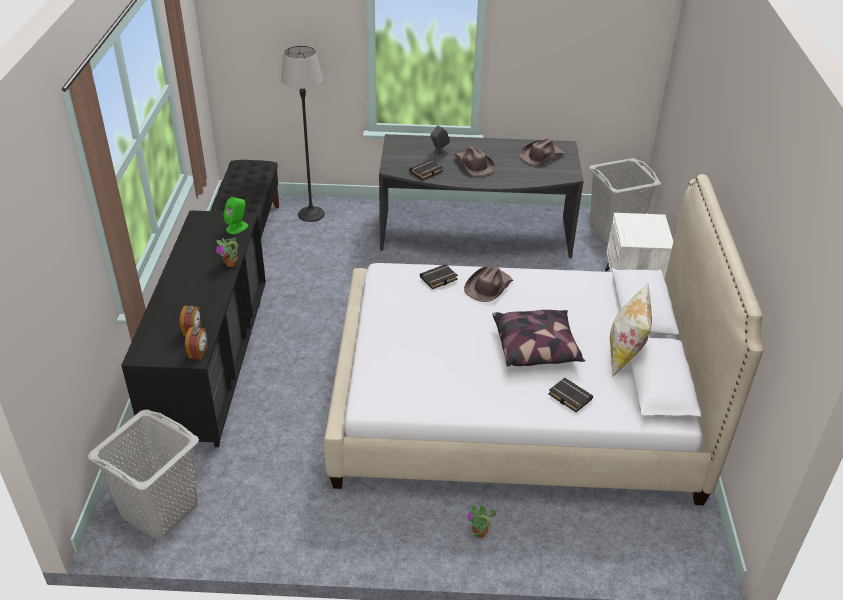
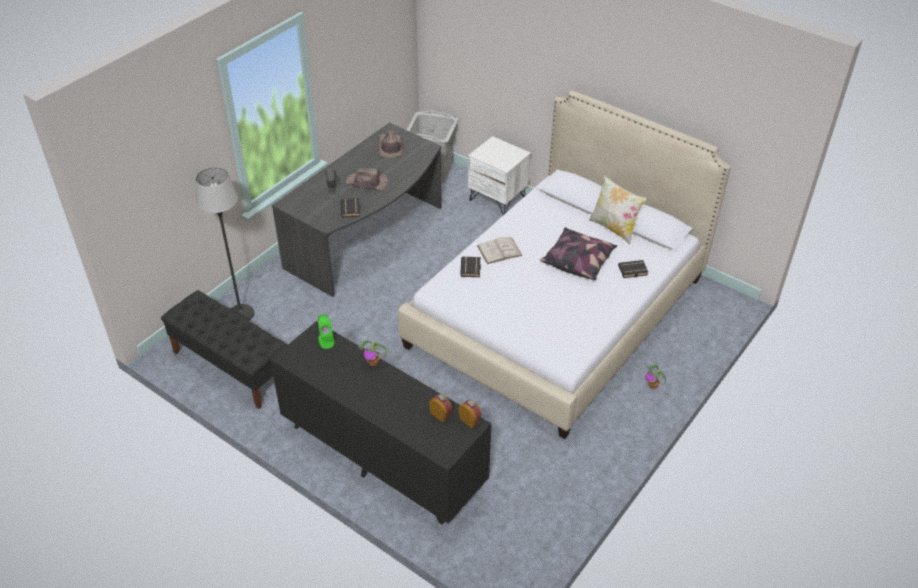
camera: 55 degrees left, 5 degrees up
grey laundry basket [88,410,199,539] -> none
brown hat [464,266,513,302] -> white book [477,237,522,264]

